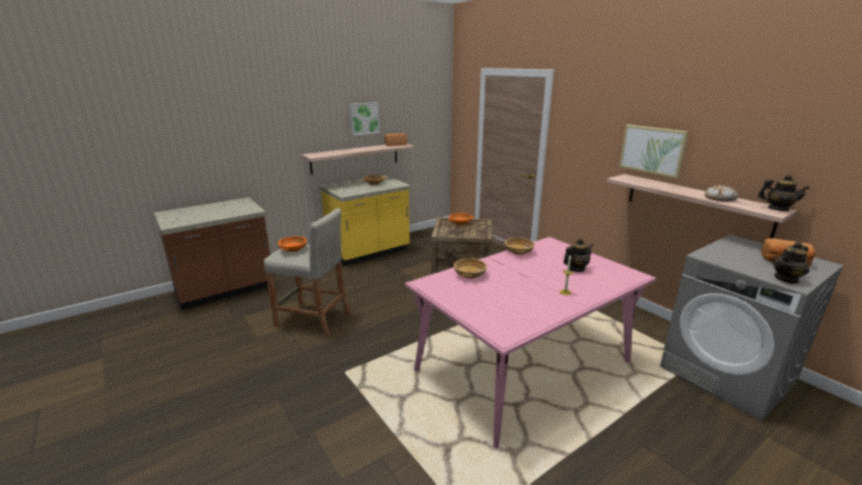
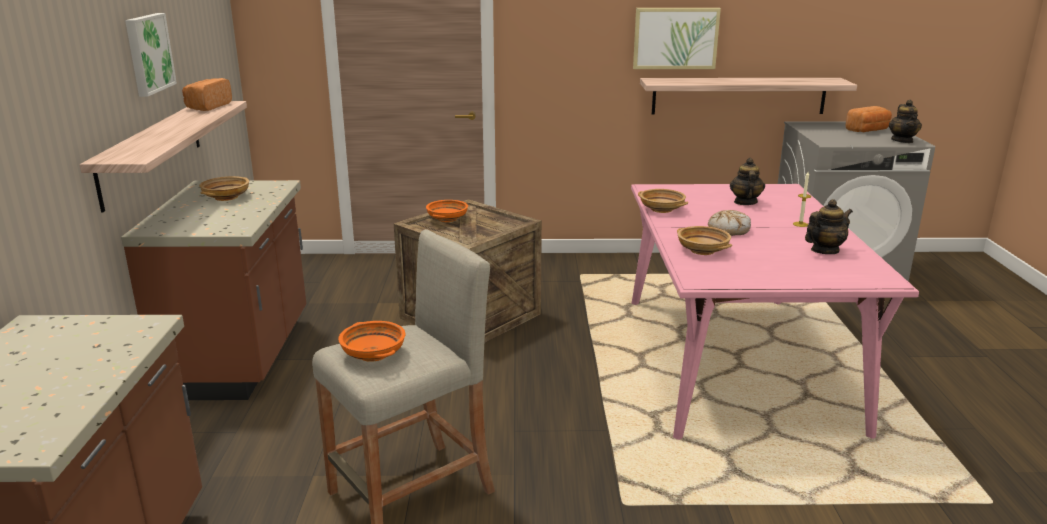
camera: 55 degrees left, 0 degrees up
yellow counter [320,176,411,266] -> brown counter [121,180,306,400]
bread [705,185,738,202] -> bread moved to [708,210,751,236]
teapot [758,174,810,211] -> teapot moved to [805,199,853,254]

